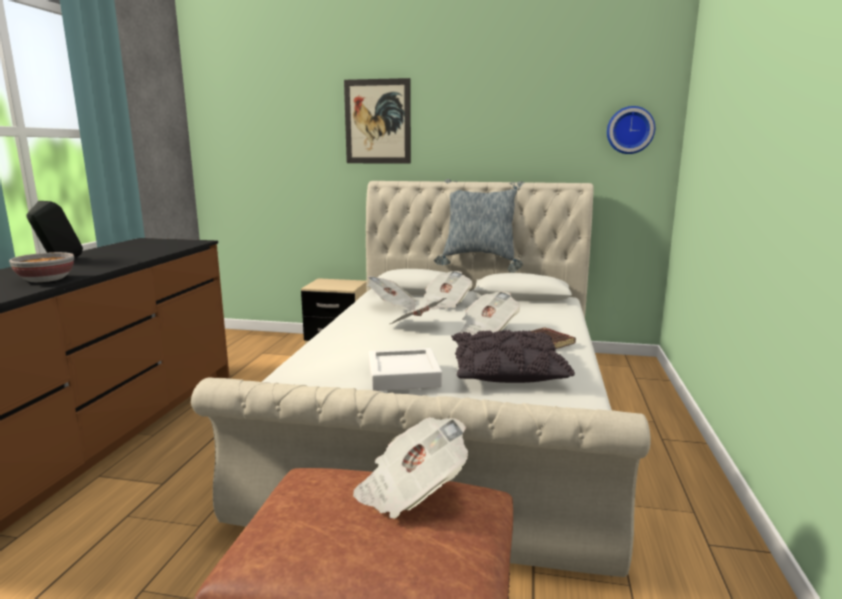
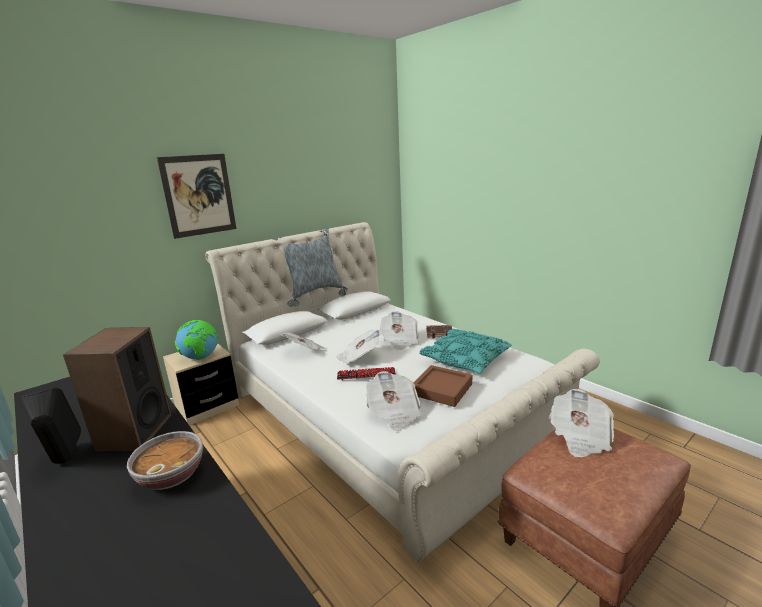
camera: 50 degrees left, 5 degrees up
white tray [369,348,442,391] -> brown tray [414,365,472,407]
newspaper [424,271,473,309] -> newspaper moved to [366,371,422,431]
black pillow [451,330,575,383] -> turquoise pillow [419,329,512,374]
wall clock [607,106,655,154] -> none
none -> speaker [63,327,172,451]
none -> globe [175,320,218,360]
none -> keyboard [337,367,396,380]

